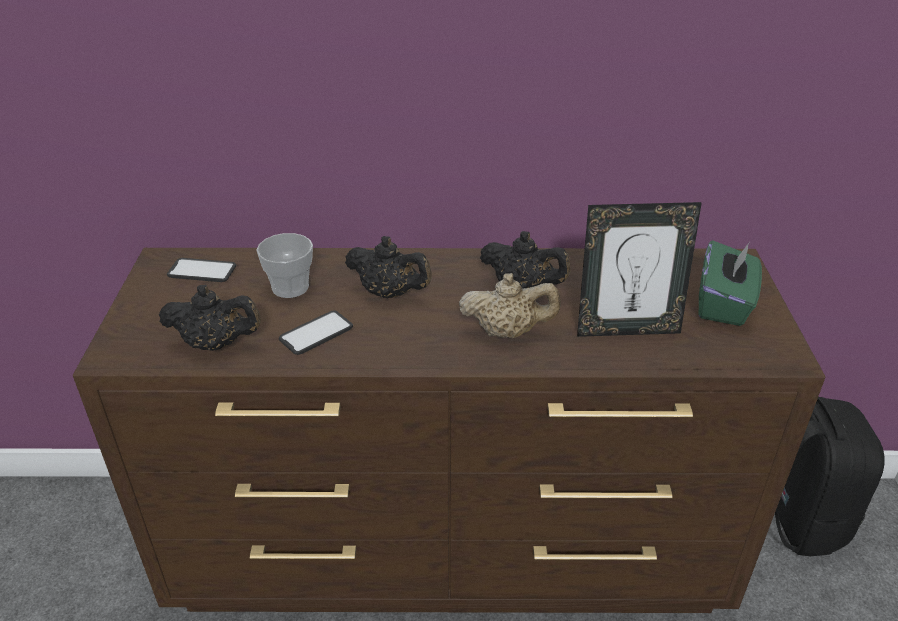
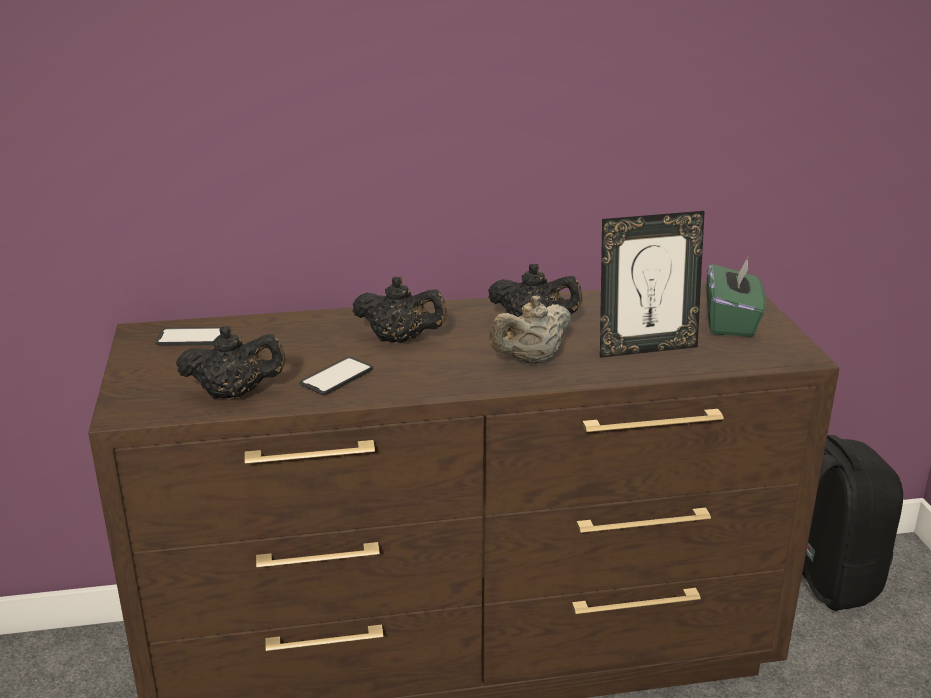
camera: 10 degrees left, 10 degrees down
cup [256,233,313,298] -> none
beige teapot [459,273,561,338] -> beige teapot turned 150 degrees clockwise [489,296,571,364]

